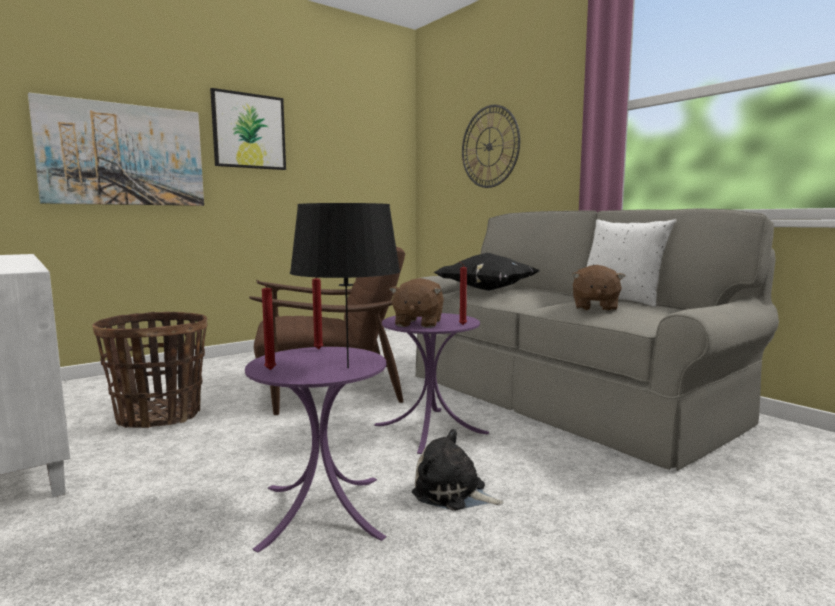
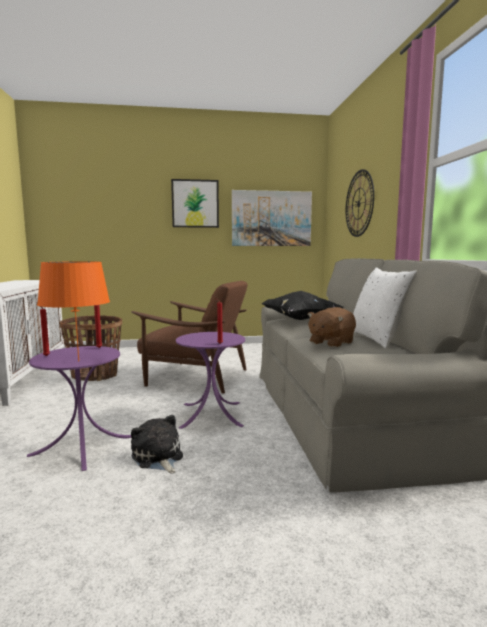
camera: 30 degrees right, 0 degrees up
picture [28,93,204,206] -> picture moved to [232,190,312,246]
black table lamp [290,203,400,368] -> orange table lamp [37,261,110,361]
brown plush toy [389,278,444,328] -> none

